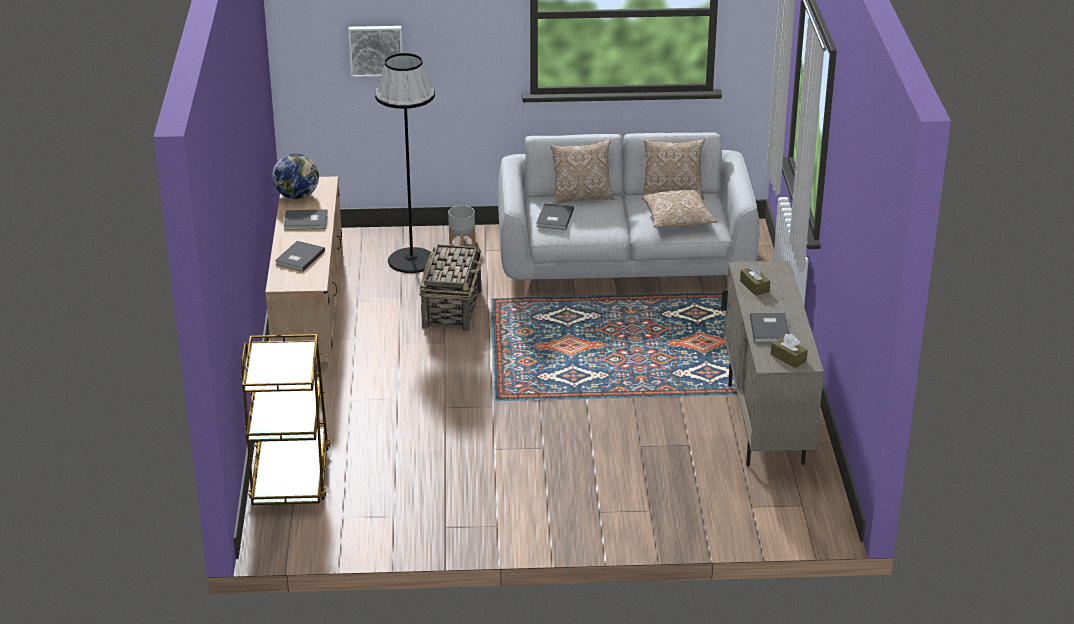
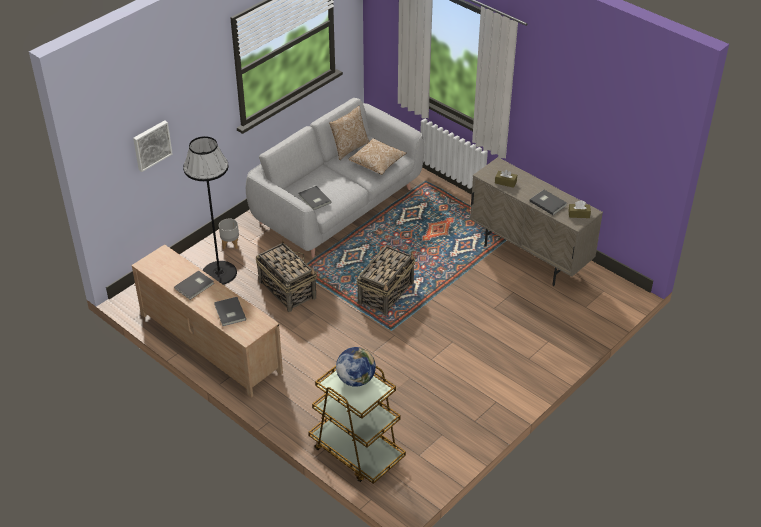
camera: 45 degrees left, 10 degrees up
globe [272,153,319,199] -> globe moved to [336,347,376,387]
pillow [551,140,614,205] -> none
none -> basket [356,245,415,315]

